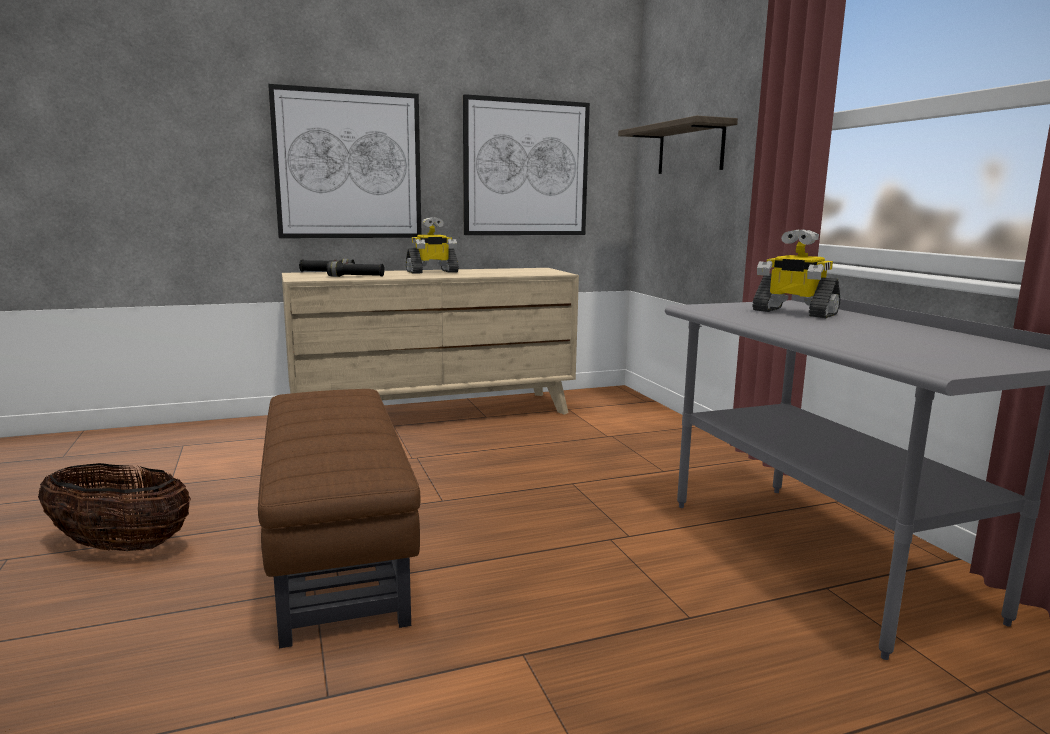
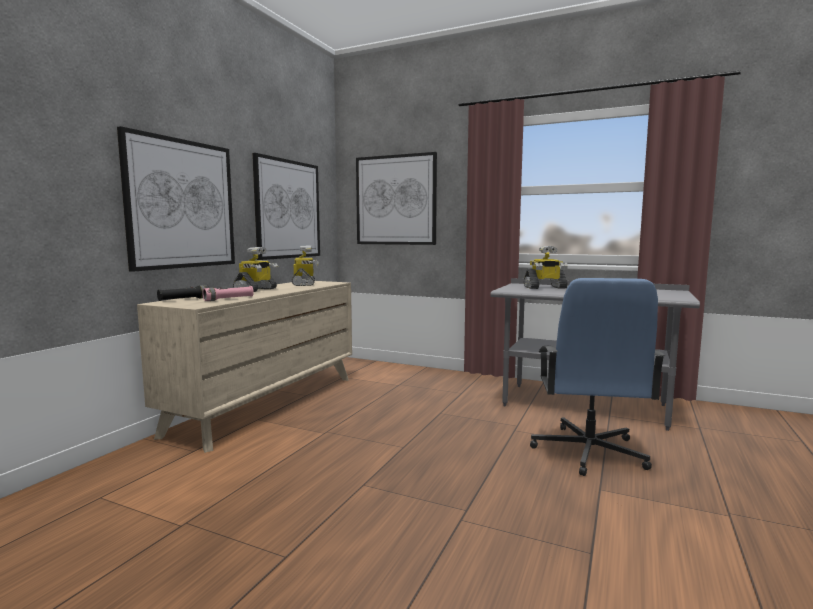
camera: 45 degrees left, 5 degrees down
basket [38,463,191,551] -> none
brown ottoman [258,389,420,649] -> none
black flashlight [327,261,385,277] -> pink flashlight [203,286,254,301]
shelf [618,116,738,174] -> picture [356,152,437,245]
none -> toy robot [292,245,319,286]
none -> blue office chair [530,278,665,476]

